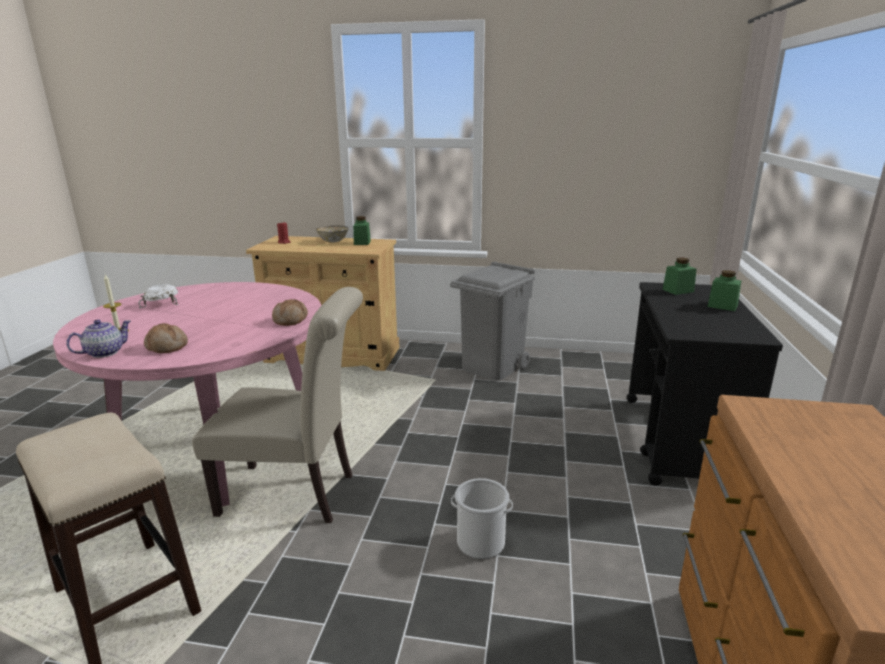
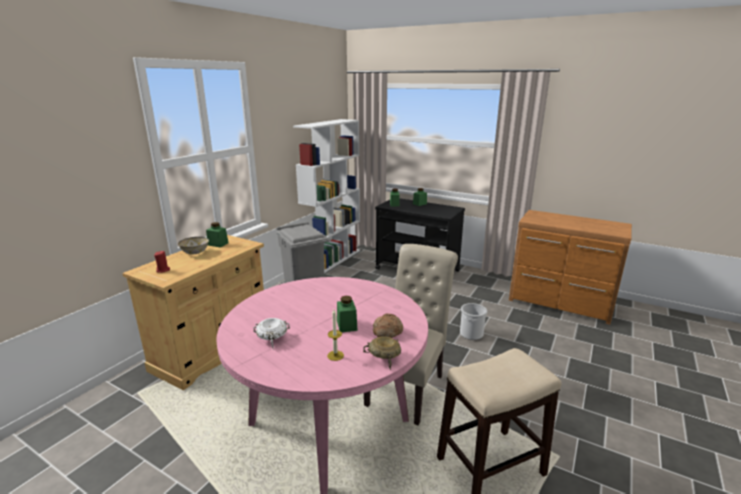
camera: 70 degrees left, 0 degrees up
teapot [66,320,131,358] -> beige bowl [363,336,401,370]
bread [272,299,308,326] -> none
none -> white bookcase [293,119,360,273]
none -> green jar [337,296,358,332]

